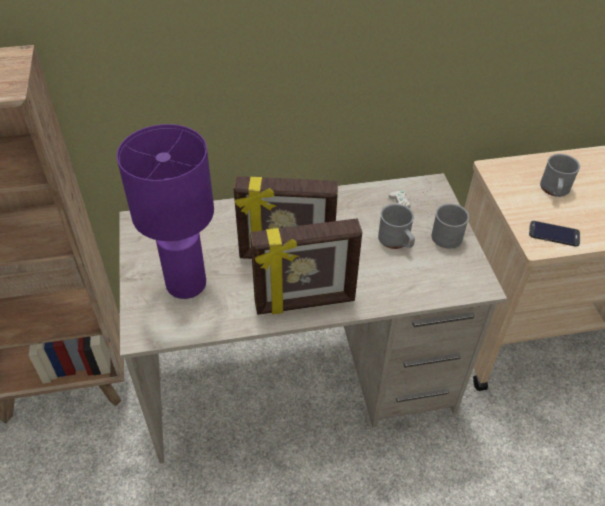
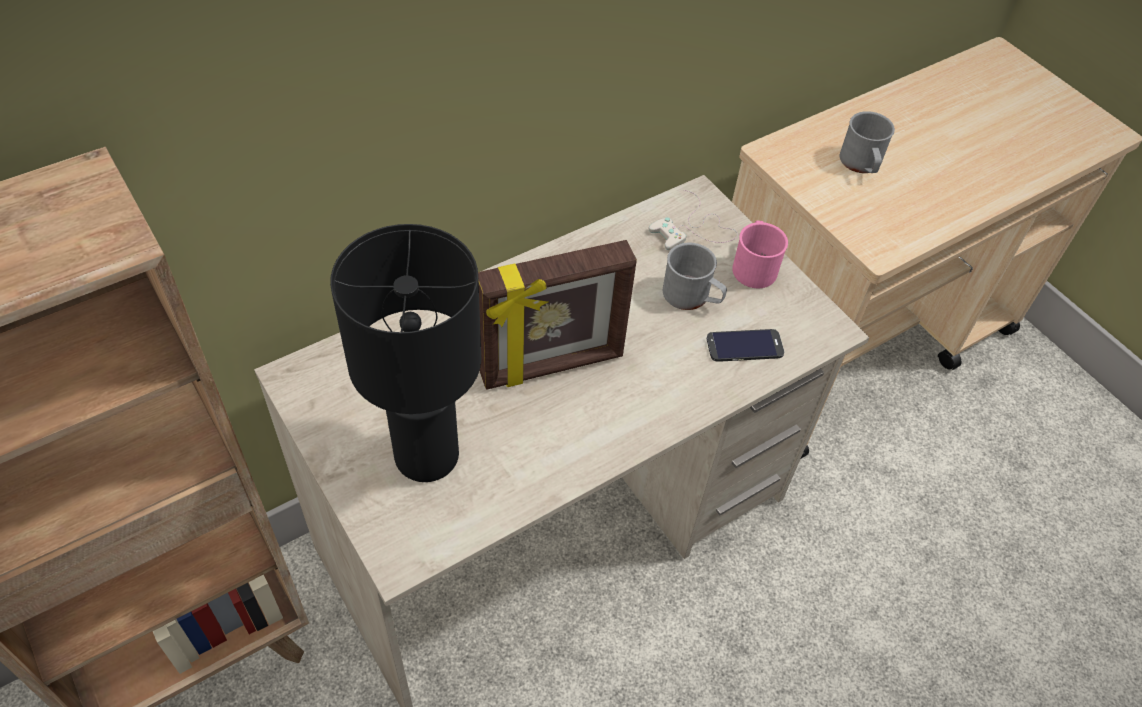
camera: 25 degrees left, 5 degrees up
purple table lamp [117,124,214,299] -> black table lamp [330,224,481,482]
picture frame [250,218,362,315] -> none
grey mug [431,203,469,249] -> pink mug [732,220,788,288]
phone [529,221,580,247] -> phone moved to [707,329,784,362]

